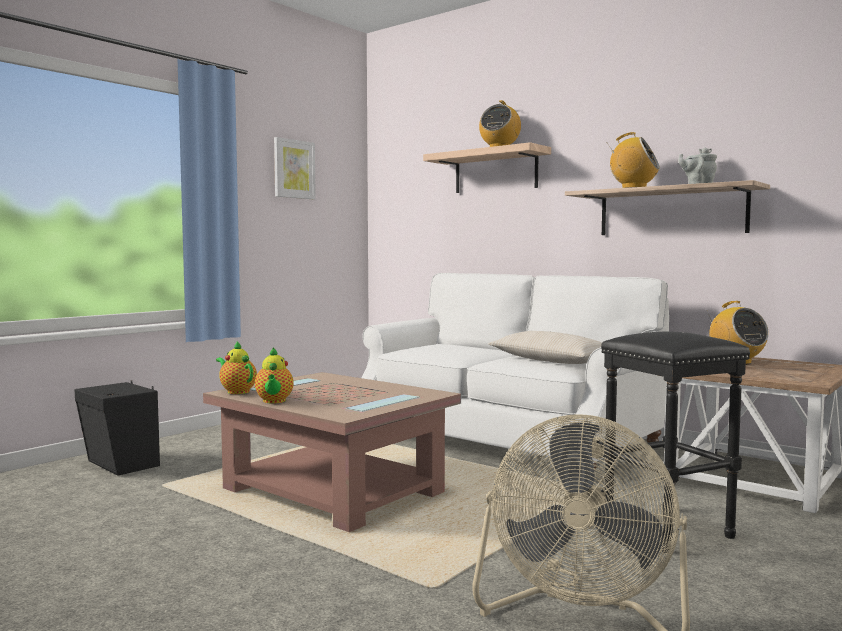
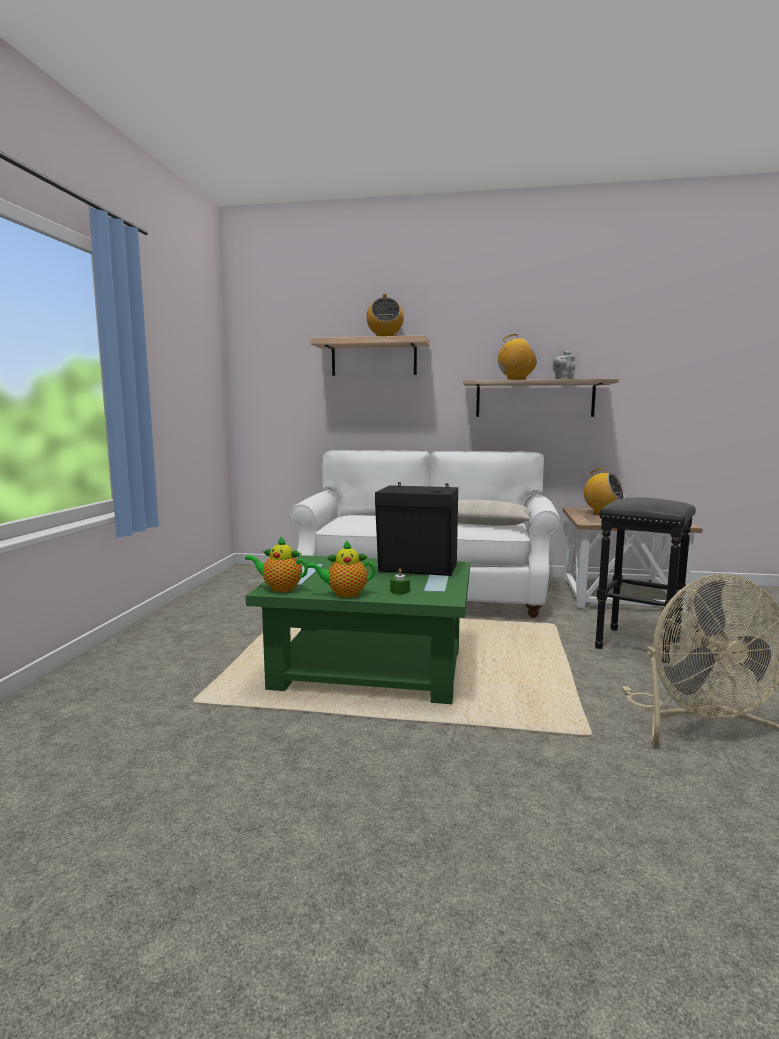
camera: 30 degrees left, 5 degrees up
black speaker [75,380,160,476] -> black speaker moved to [375,482,458,576]
brown coffee table [203,372,461,532] -> green coffee table [246,555,470,704]
teapot [255,347,294,403] -> teapot turned 120 degrees clockwise [306,541,375,598]
picture [274,137,316,199] -> none
none -> green candle [390,568,410,594]

